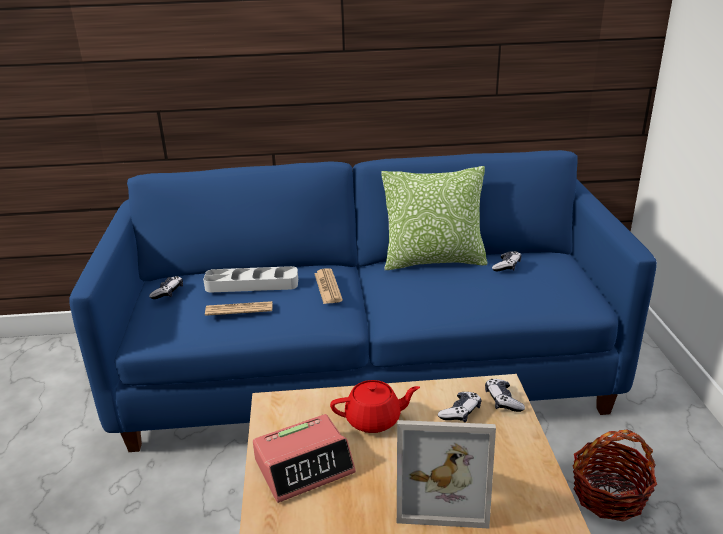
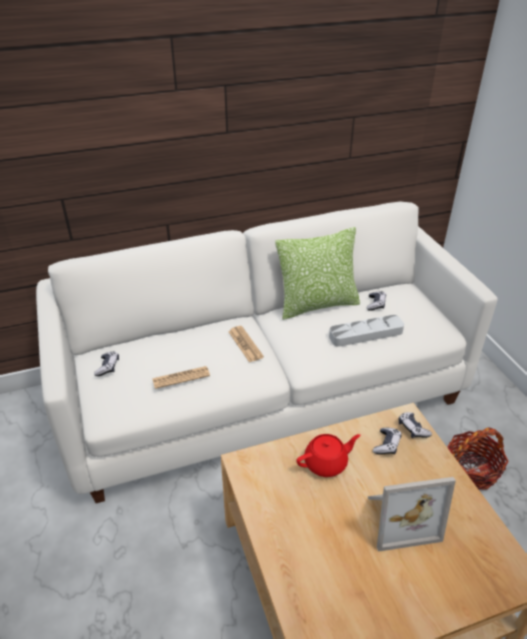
camera: 15 degrees left, 10 degrees up
blue sofa [69,150,657,452] -> white sofa [36,201,498,503]
grey tray [203,266,298,293] -> grey tray moved to [329,315,404,347]
alarm clock [253,414,356,503] -> none

